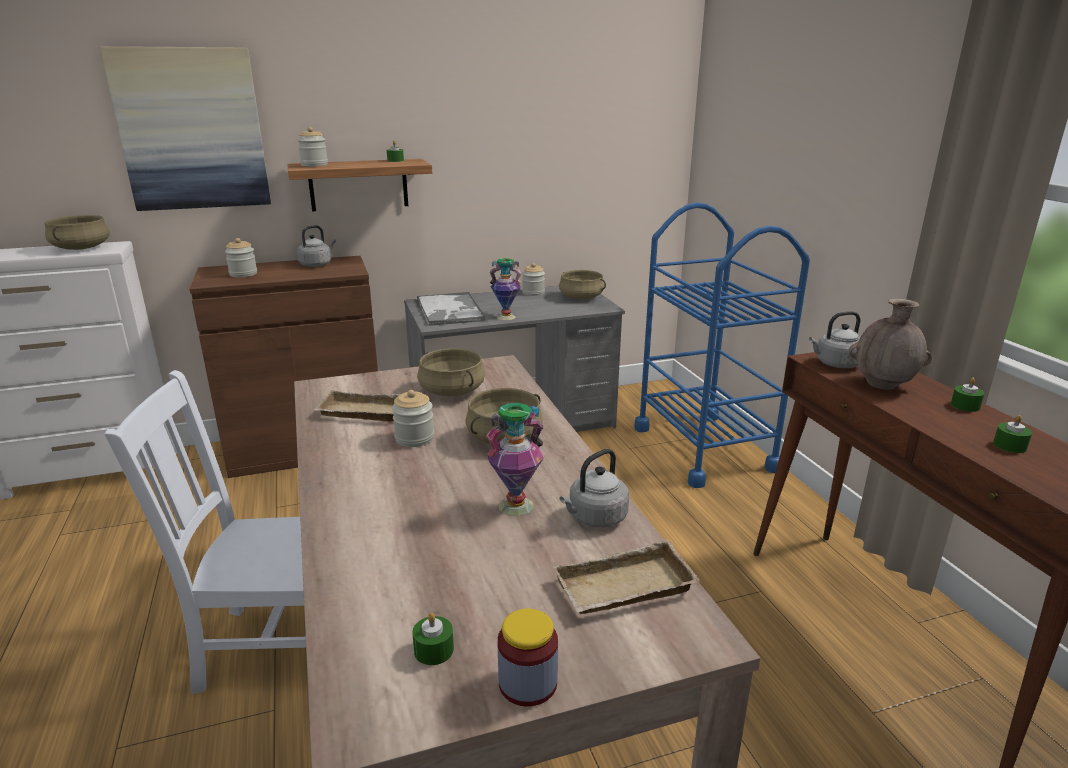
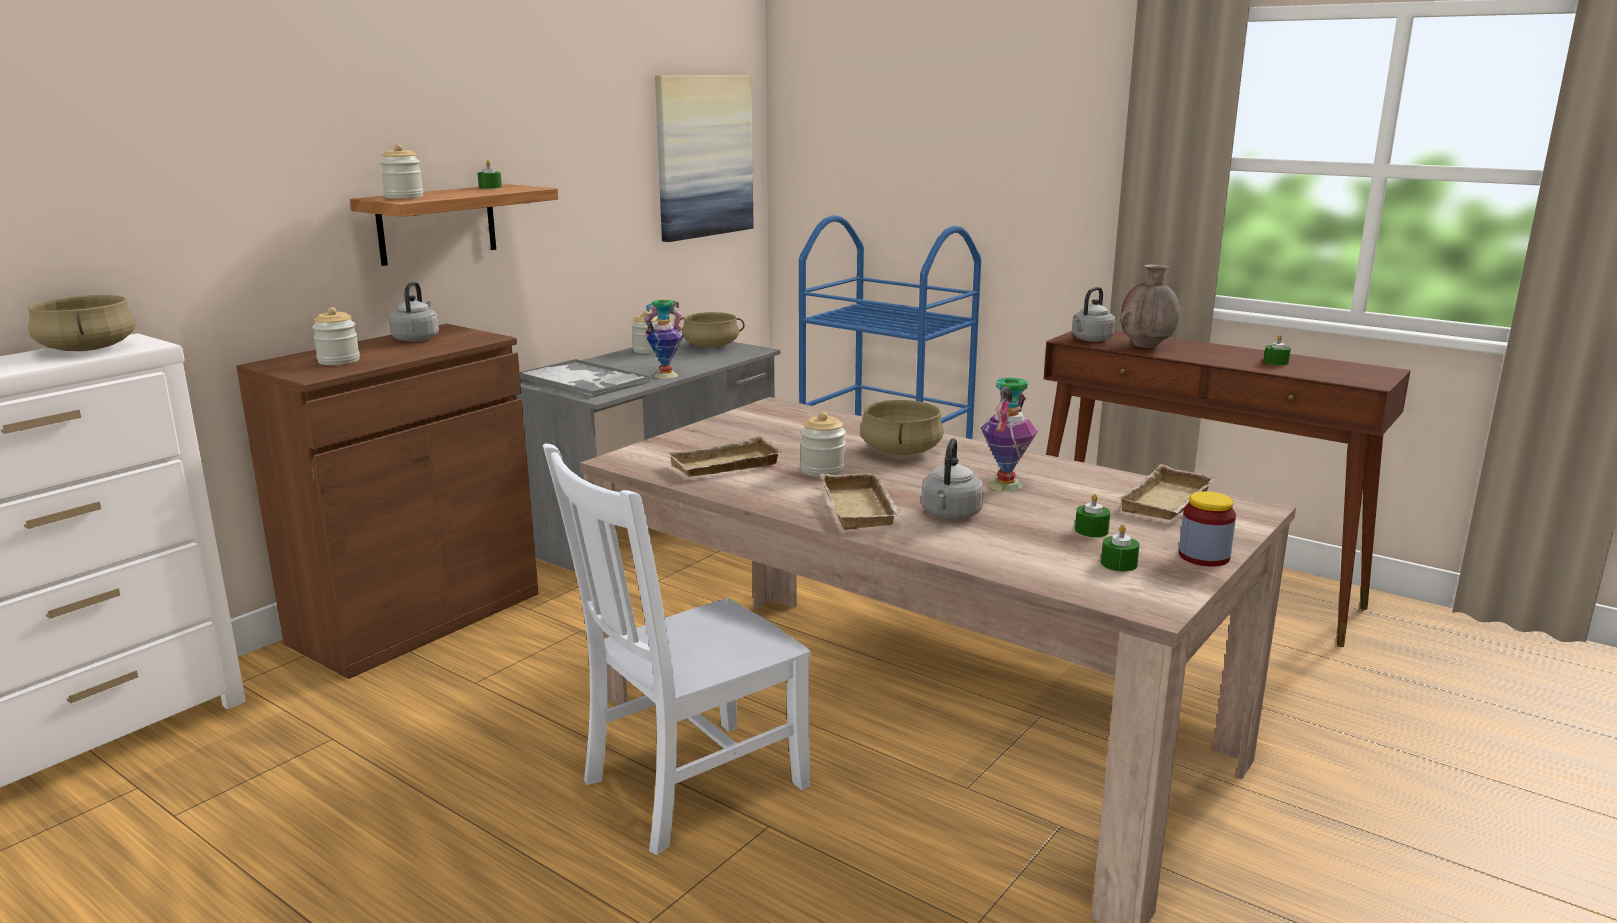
camera: 35 degrees left, 5 degrees down
picture [100,46,271,211] -> picture moved to [655,75,754,242]
beige cooking pot [417,348,485,396] -> none
grey kettle [560,449,629,528] -> grey kettle moved to [921,439,984,520]
green candle [951,378,985,412] -> green candle moved to [1075,494,1110,537]
none -> beige tray [820,473,902,530]

